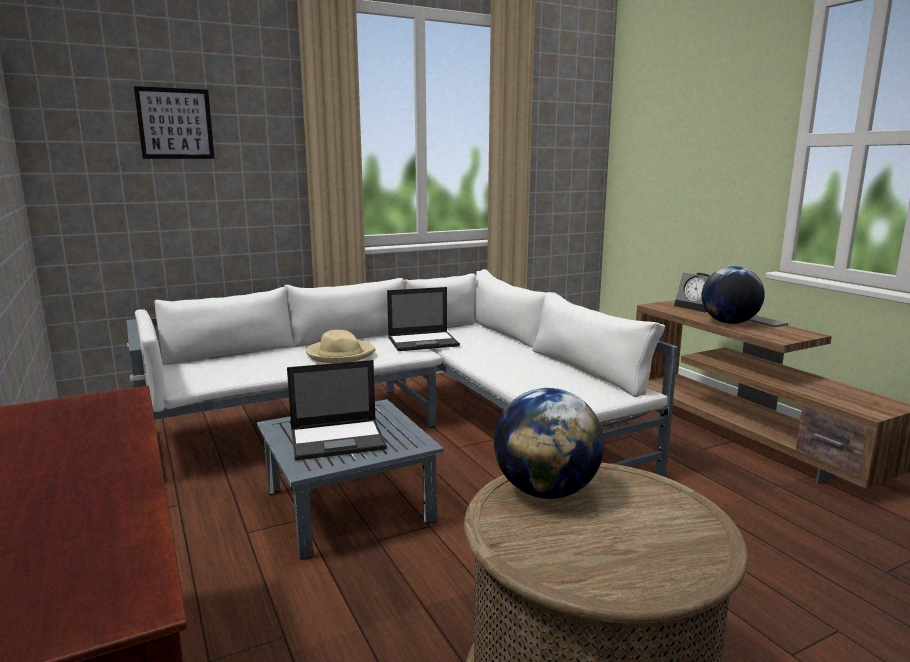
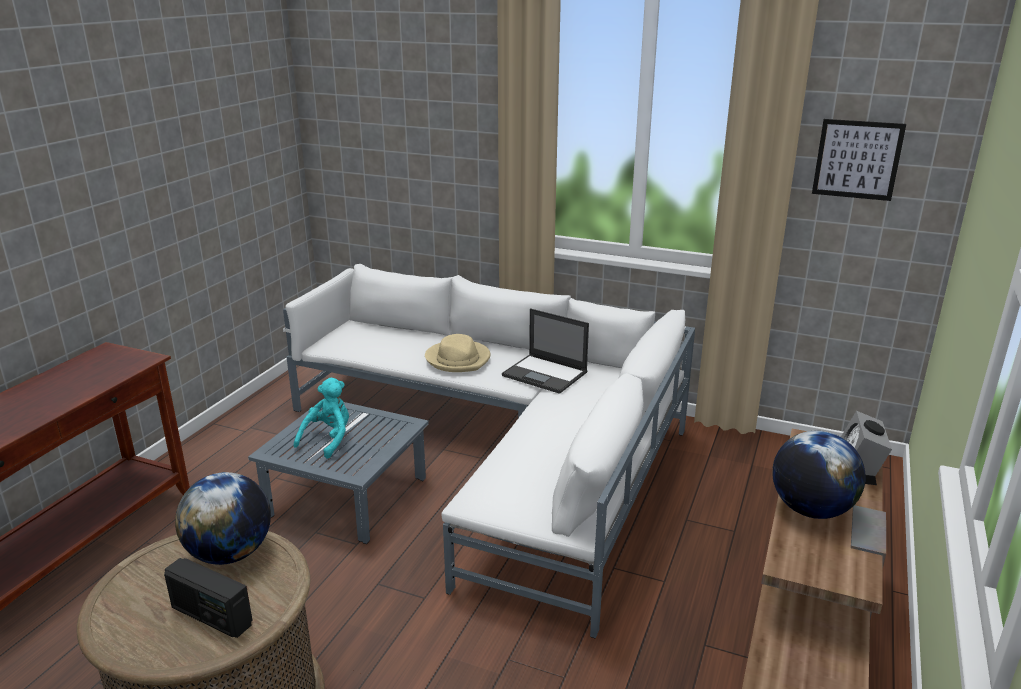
camera: 50 degrees right, 10 degrees up
picture [134,86,215,159] -> picture moved to [812,119,906,201]
laptop [287,360,387,461] -> turquoise plush toy [294,378,349,459]
none -> radio [164,558,252,638]

